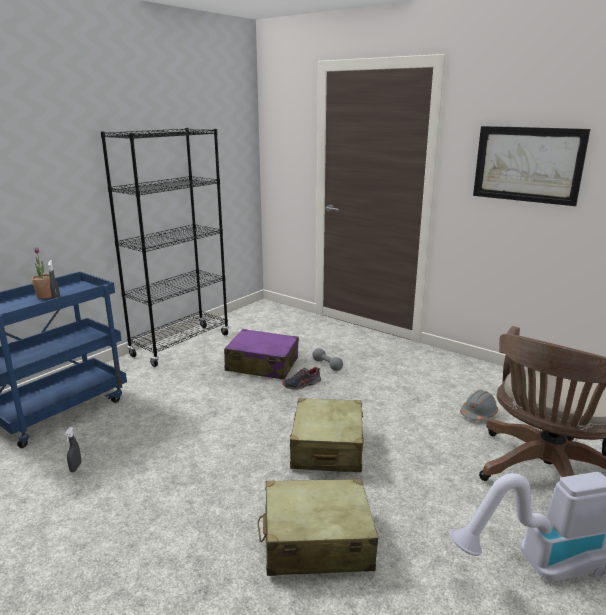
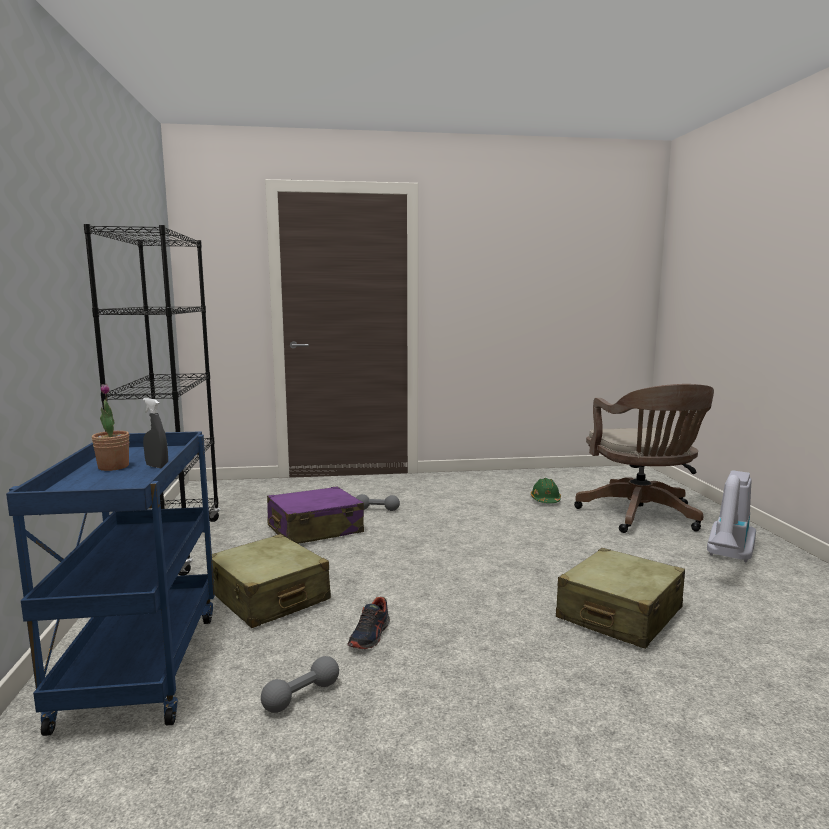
camera: 45 degrees left, 10 degrees down
grey spray bottle [65,427,81,472] -> grey dumbbell [261,656,339,713]
shoe [282,367,321,390] -> shoe moved to [347,597,390,649]
beige suitcase [290,398,364,472] -> beige suitcase moved to [212,534,331,628]
grey hard hat [460,390,498,420] -> green hard hat [531,478,561,503]
picture [473,126,590,206] -> none

